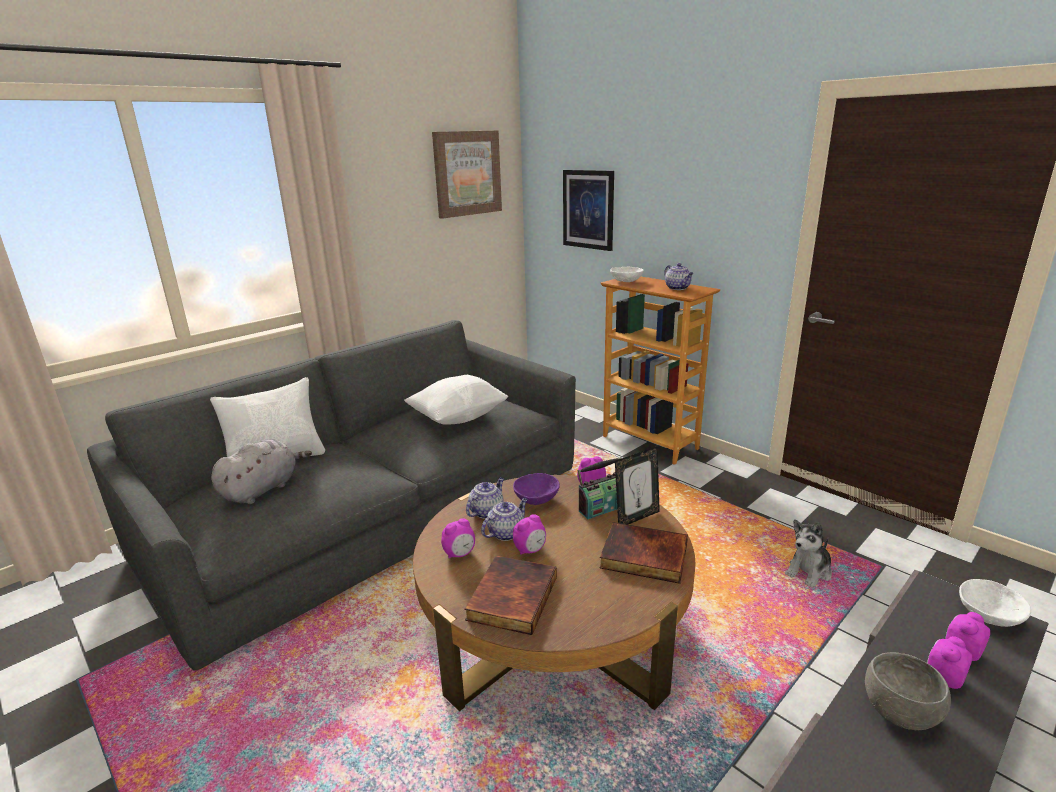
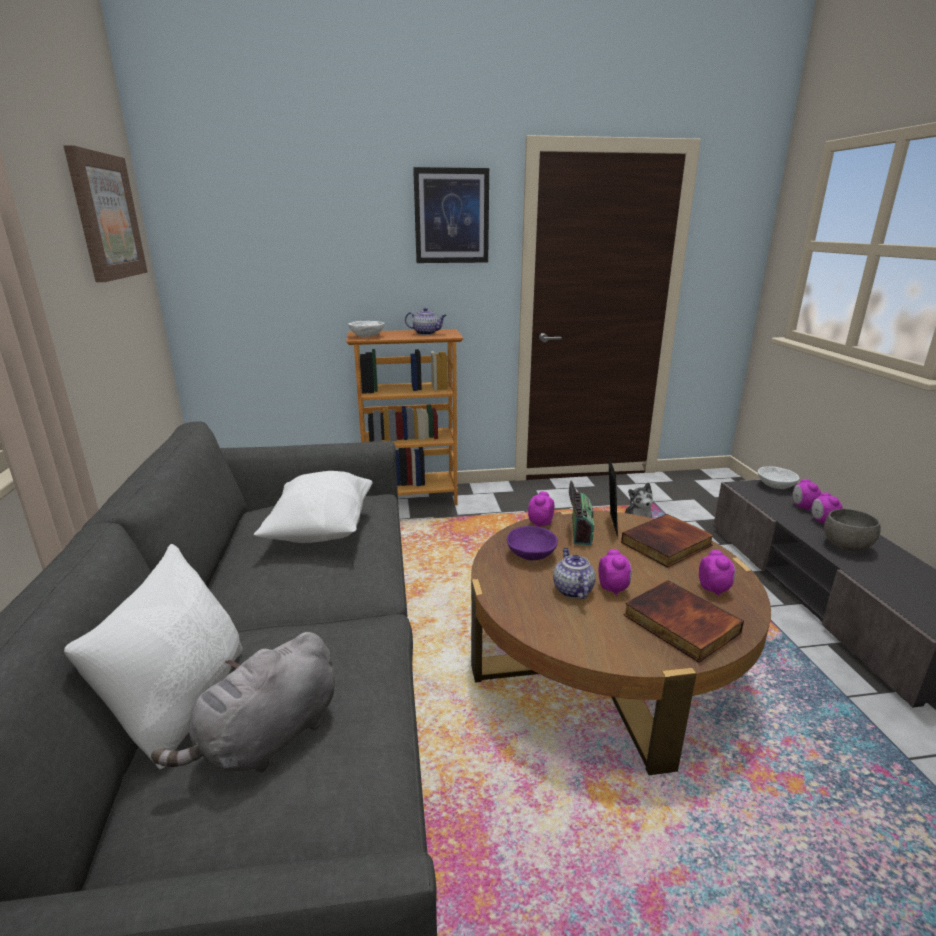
camera: 55 degrees left, 0 degrees up
grey plush toy [211,439,312,504] -> grey plush toy turned 120 degrees counterclockwise [151,632,335,773]
alarm clock [441,518,475,558] -> alarm clock moved to [699,550,735,596]
teapot [466,478,504,519] -> none
picture [563,170,614,251] -> picture moved to [413,167,489,263]

